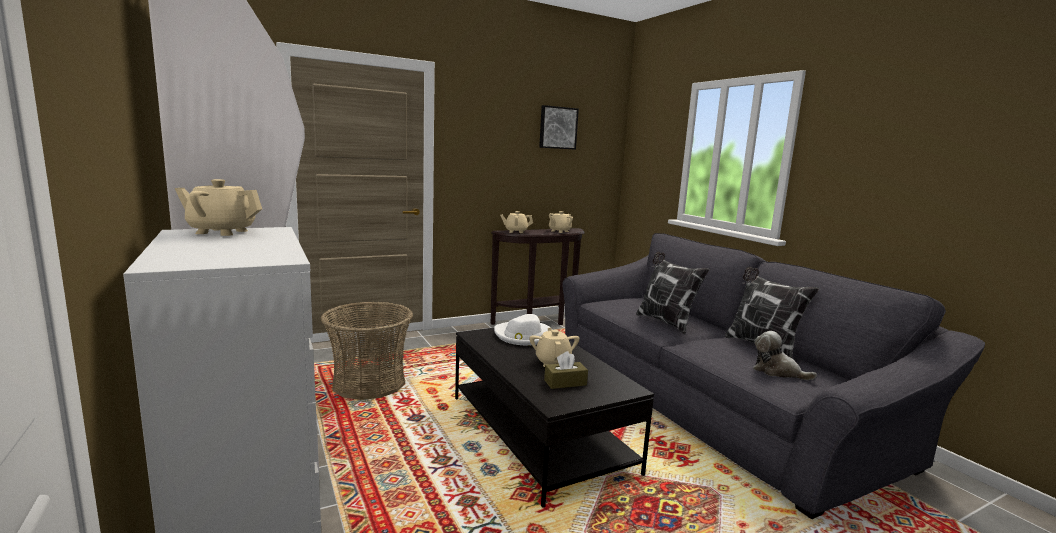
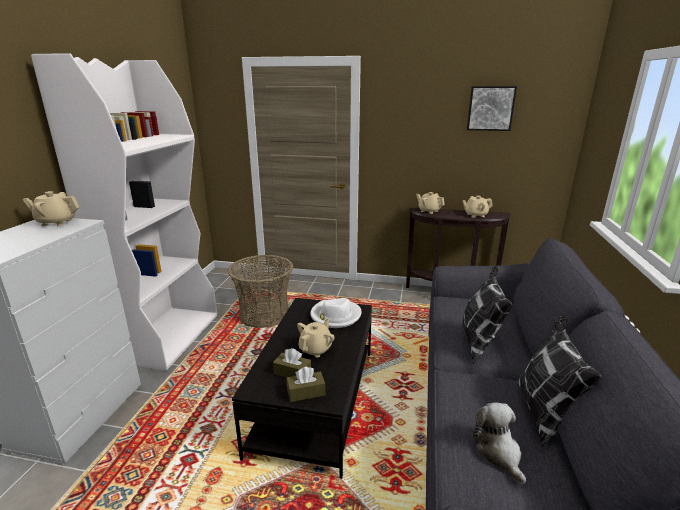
camera: 40 degrees right, 10 degrees up
beige teapot [175,179,262,236] -> beige teapot turned 45 degrees counterclockwise [22,191,80,226]
none -> brown tissue box [286,367,325,402]

